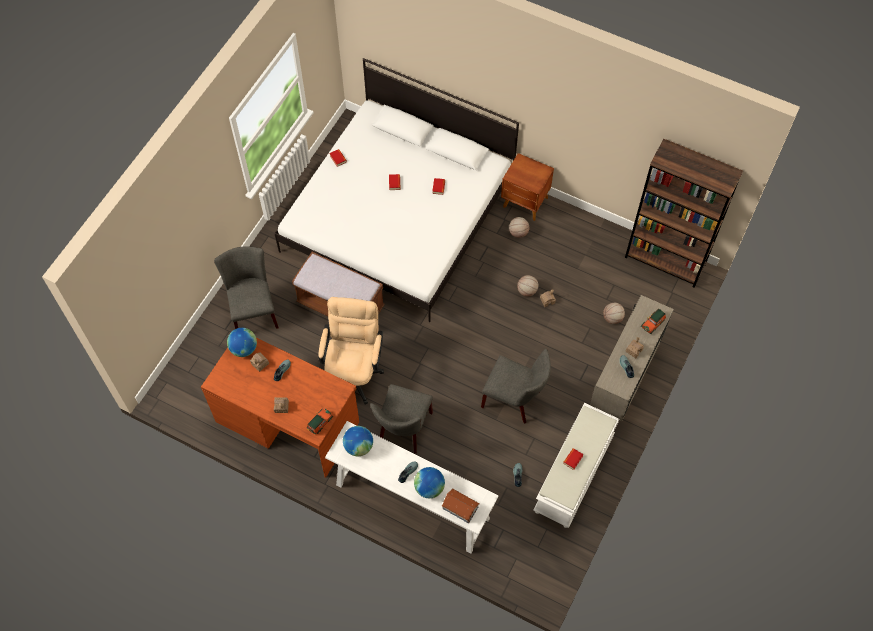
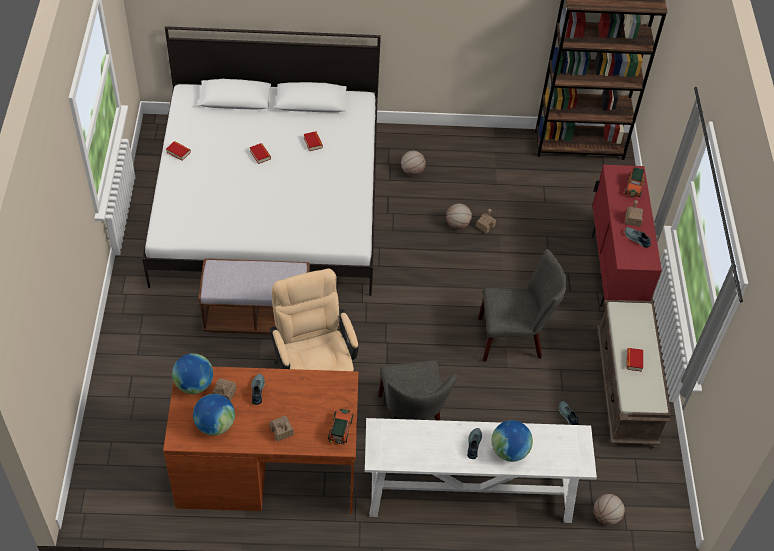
camera: 30 degrees left, 10 degrees down
grey chair [214,247,279,329] -> none
globe [343,426,373,456] -> globe moved to [193,394,235,436]
toy house [442,488,480,523] -> none
brown nightstand [501,153,554,221] -> none
white bench [533,403,620,528] -> brown bench [597,300,671,448]
beige cabinet [590,295,674,422] -> red cabinet [591,165,662,307]
basketball [603,303,625,324] -> basketball moved to [594,494,625,525]

